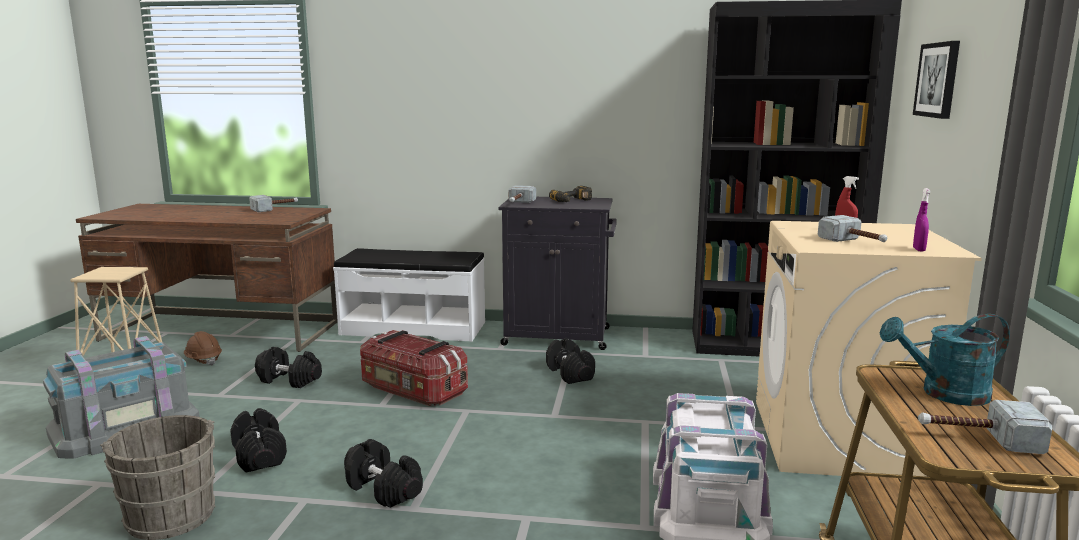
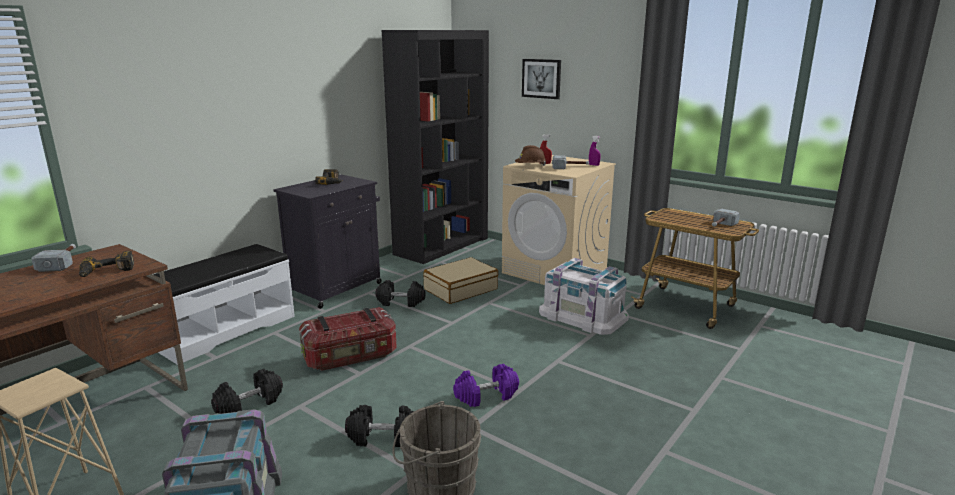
camera: 60 degrees left, 5 degrees up
brown hard hat [184,331,222,366] -> brown hard hat moved to [515,145,546,166]
black dumbbell [344,439,423,508] -> purple dumbbell [453,364,519,407]
hammer [509,185,536,203] -> none
turquoise watering can [880,314,1010,406] -> none
none -> power drill [79,251,134,277]
none -> beige suitcase [423,257,498,304]

